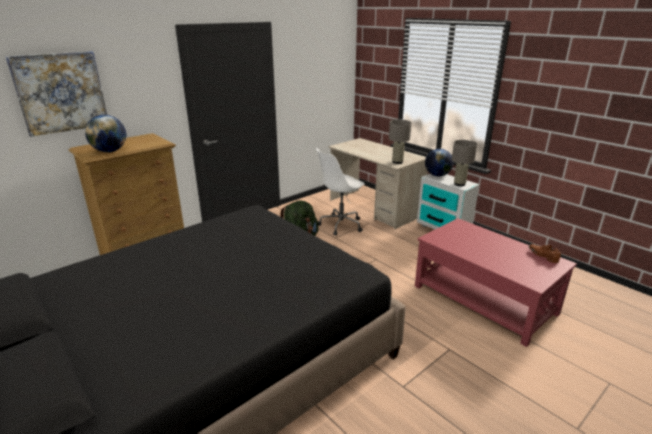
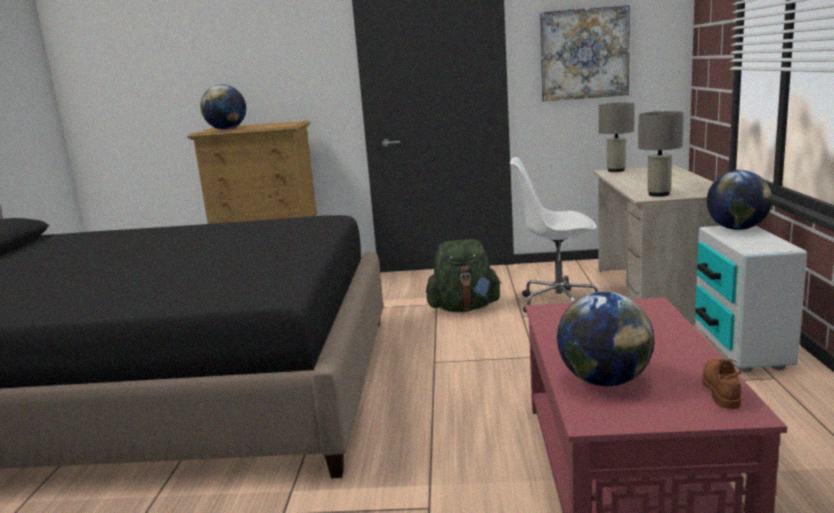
camera: 45 degrees right, 10 degrees down
picture [5,51,107,137] -> picture moved to [540,4,630,102]
grey table lamp [452,140,477,186] -> grey table lamp moved to [599,102,635,172]
none -> globe [557,292,655,386]

